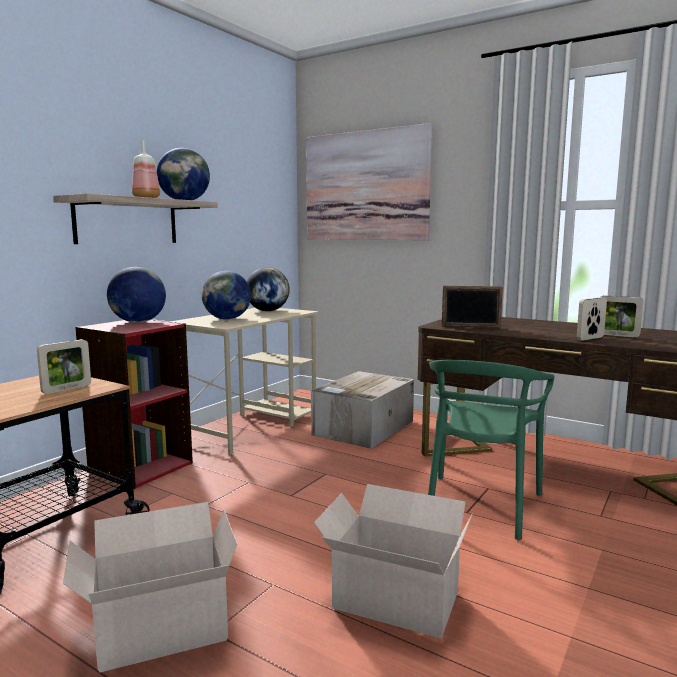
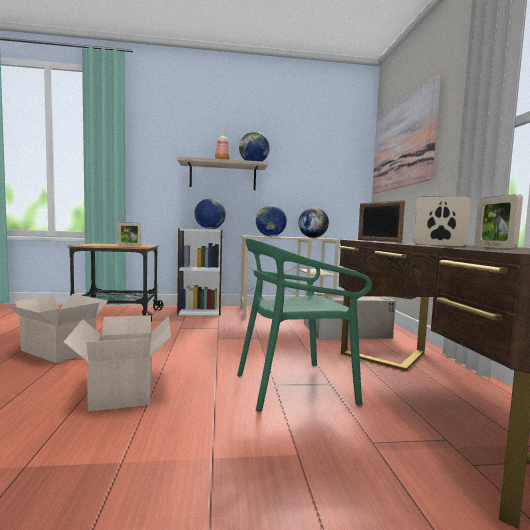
camera: 50 degrees right, 5 degrees down
red bookcase [75,319,193,489] -> white bookcase [177,228,223,316]

